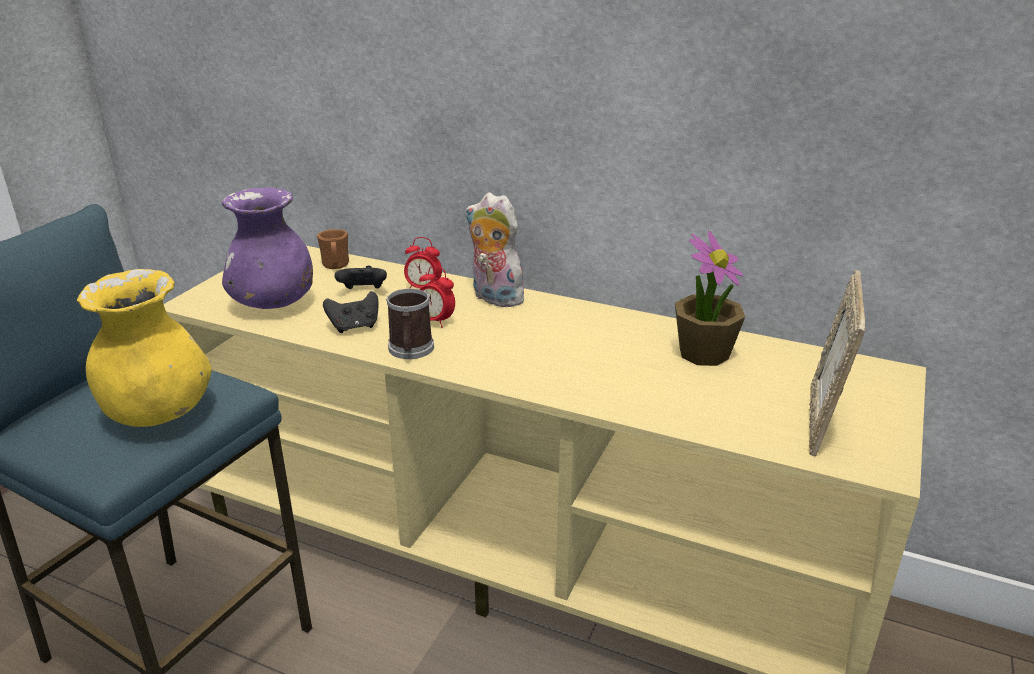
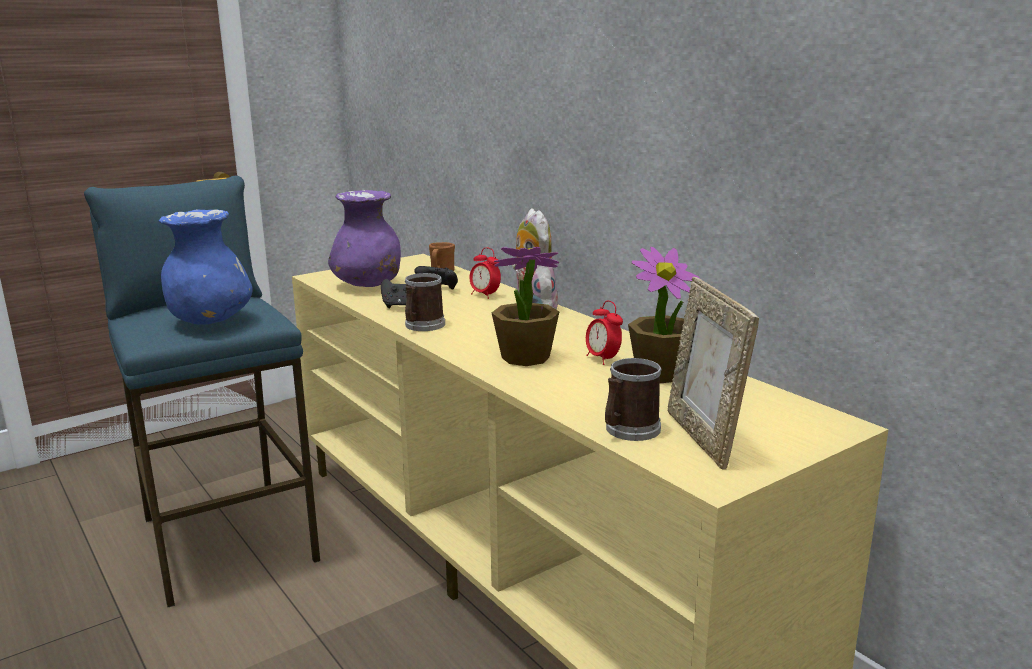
camera: 30 degrees right, 10 degrees down
yellow vase [77,269,212,427] -> blue vase [159,209,253,325]
alarm clock [419,266,455,328] -> alarm clock moved to [586,301,623,365]
picture frame [809,270,865,456] -> picture frame turned 60 degrees counterclockwise [668,277,759,469]
none -> potted plant [492,247,559,366]
none -> mug [605,358,662,441]

